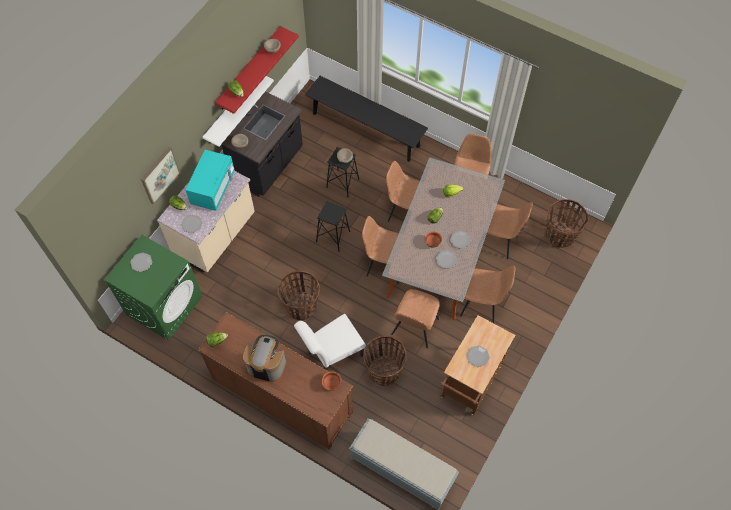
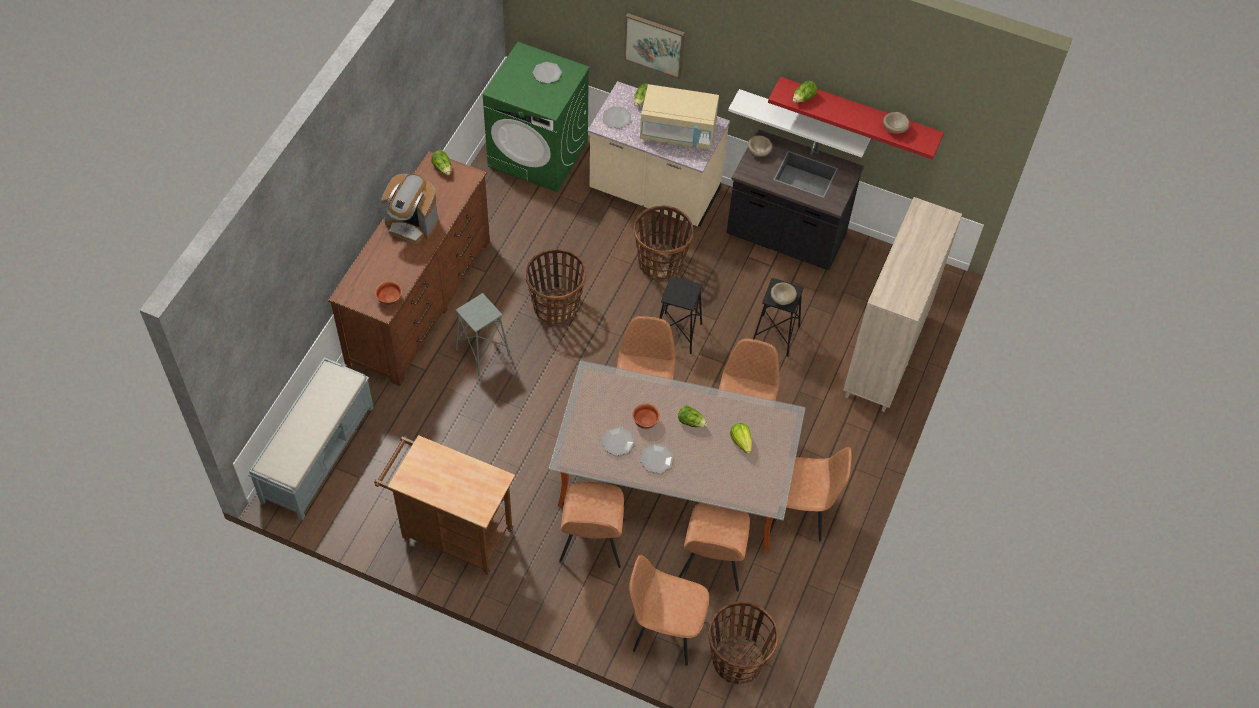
camera: 80 degrees right, 5 degrees down
turquoise microwave [185,150,235,211] -> beige microwave [640,84,719,149]
coffee machine [243,335,286,382] -> coffee machine turned 105 degrees clockwise [381,174,439,244]
white chair [294,314,366,370] -> grey stool [455,293,510,376]
black bench [305,76,428,162] -> beige cabinet [843,197,962,412]
basket [363,336,407,386] -> basket moved to [634,206,693,280]
brown chair [391,289,440,348] -> brown chair moved to [629,555,709,666]
plate [467,346,490,367] -> none

